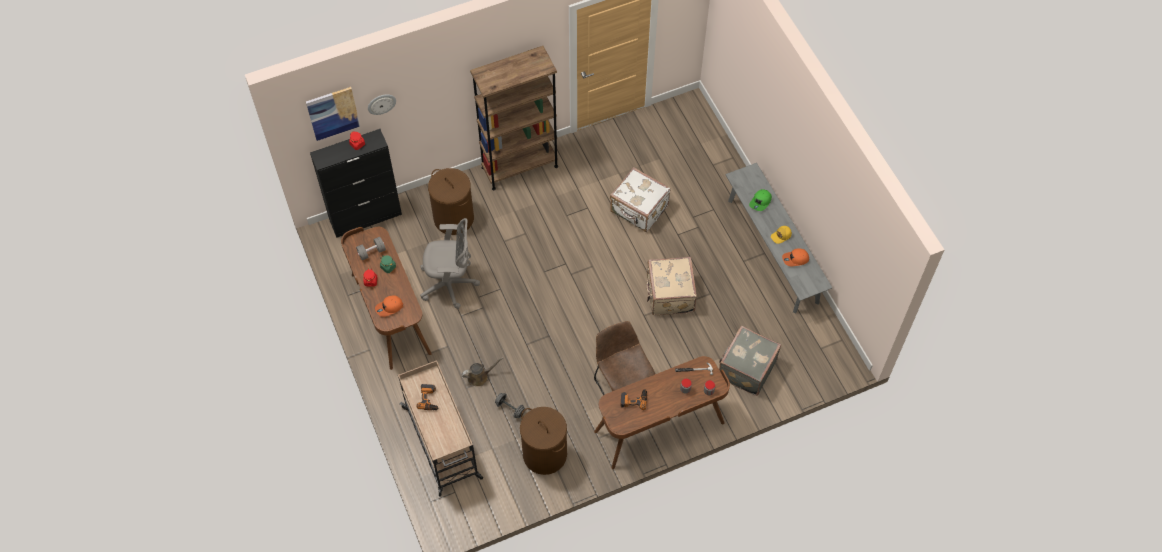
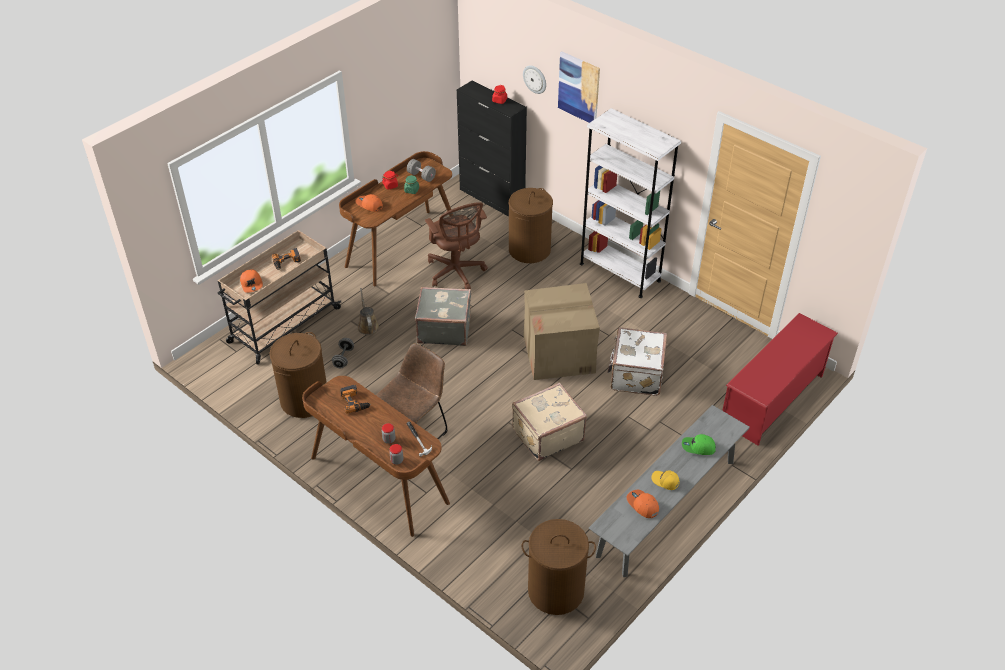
camera: 65 degrees right, 15 degrees down
picture [306,87,360,141] -> picture moved to [558,51,600,123]
grey office chair [420,218,480,309] -> brown office chair [425,202,488,289]
brown watering can [462,357,504,387] -> brown watering can turned 150 degrees counterclockwise [358,288,379,335]
brown bookcase [470,46,558,191] -> white bookcase [580,108,681,298]
grey suitcase [719,326,781,396] -> grey suitcase moved to [415,287,471,346]
none -> orange cap [240,269,263,293]
none -> brown laundry basket [521,519,596,615]
none -> cardboard box [524,283,600,380]
none -> red shoe rack [722,313,838,445]

